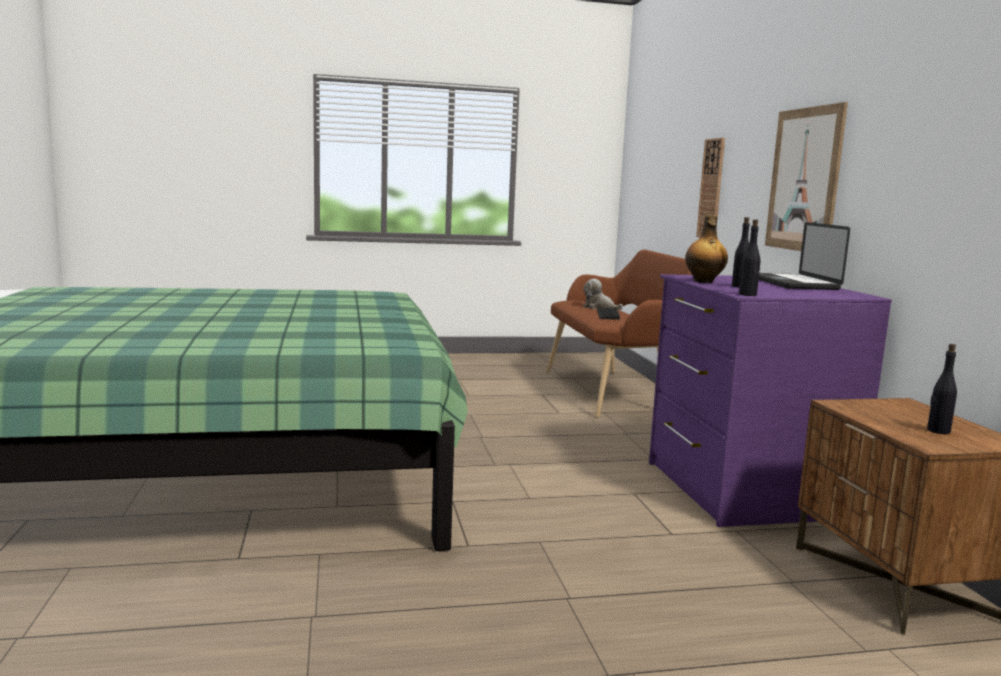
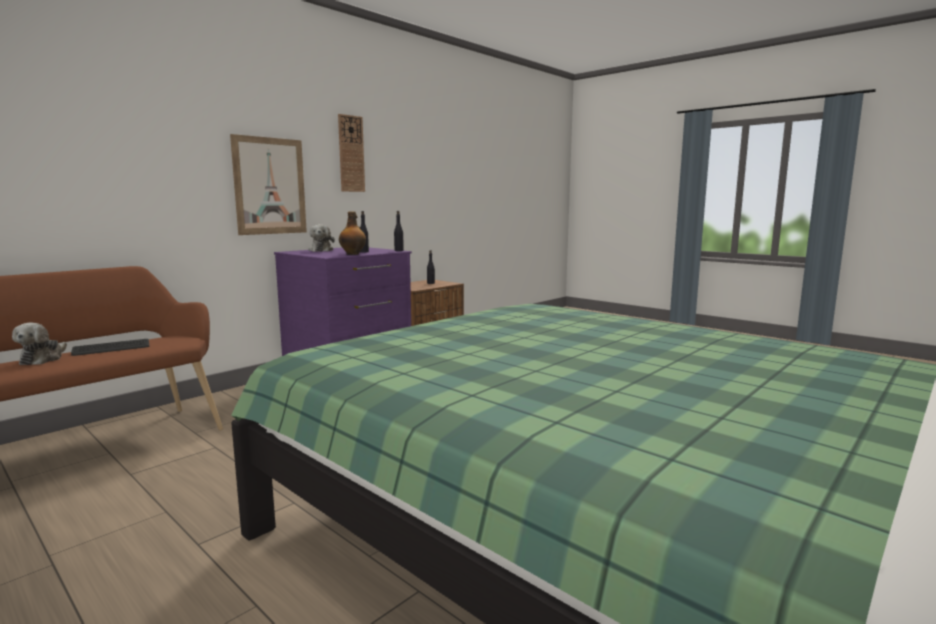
camera: 125 degrees left, 0 degrees up
wall clock [696,138,725,237] -> wall clock moved to [338,114,365,192]
laptop [759,222,850,290] -> plush toy [308,224,335,252]

